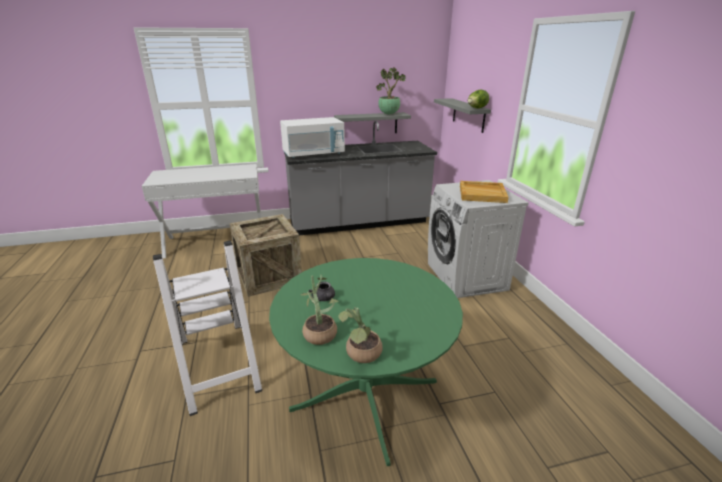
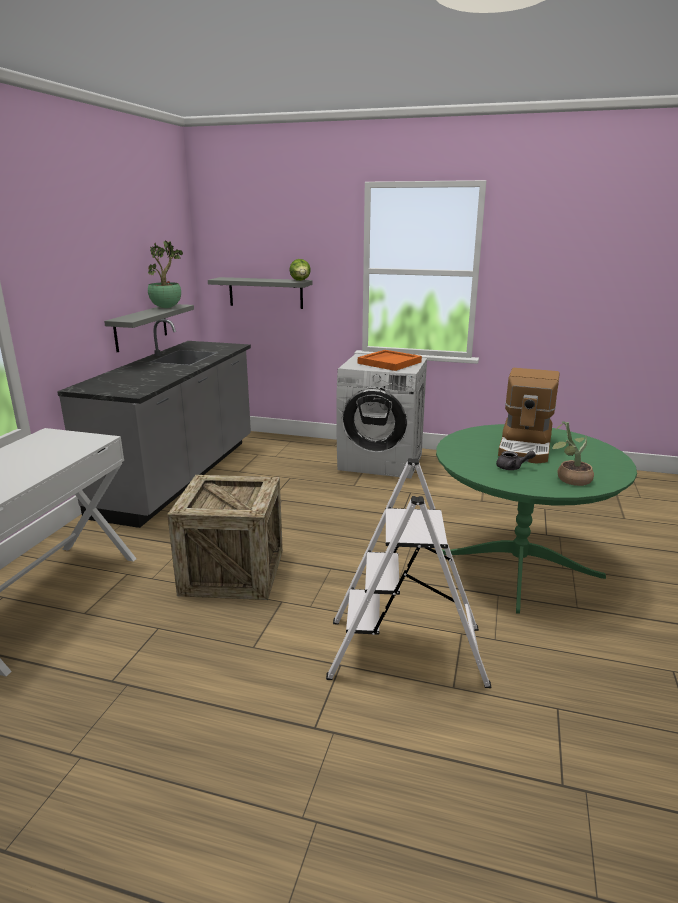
camera: 60 degrees left, 5 degrees down
white microwave [280,117,345,158] -> none
potted plant [339,307,383,363] -> none
beige tray [460,181,509,203] -> orange tray [358,350,422,371]
none -> coffee machine [498,368,560,464]

